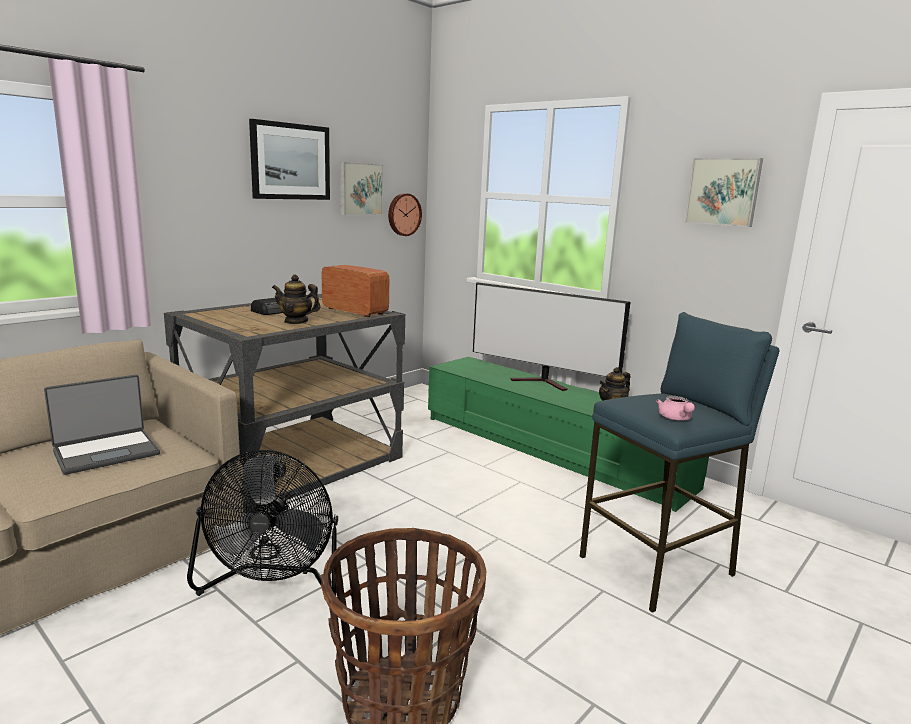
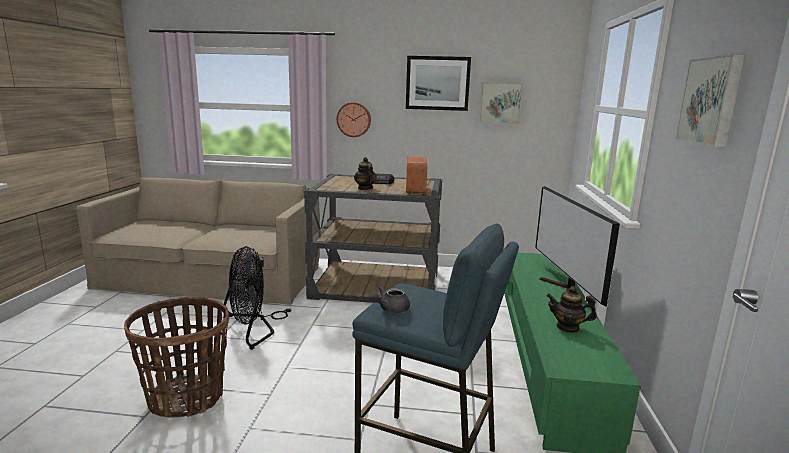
camera: 55 degrees right, 0 degrees up
laptop [44,375,160,475] -> none
wall clock [388,193,422,236] -> wall clock moved to [337,102,371,137]
pink teapot [656,396,695,421] -> grey teapot [370,286,410,313]

